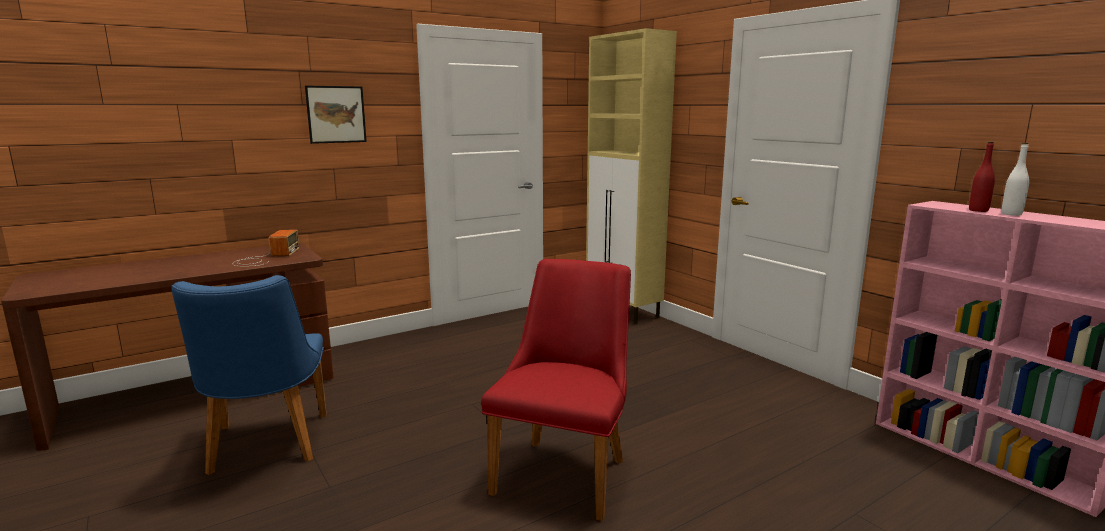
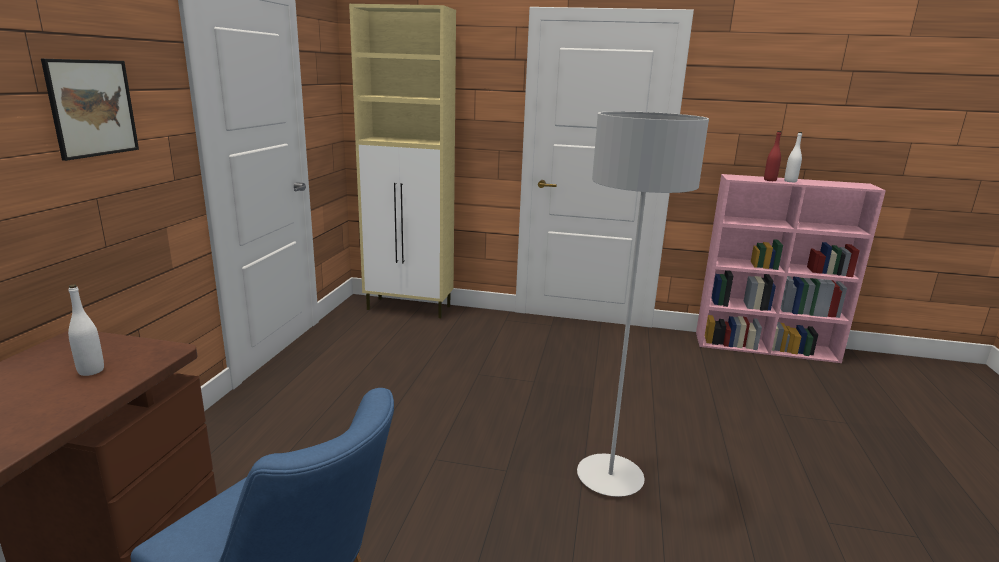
camera: 45 degrees left, 5 degrees up
radio [233,230,299,267] -> white bottle [68,285,104,376]
red chair [481,259,631,521] -> grey floor lamp [577,111,709,497]

